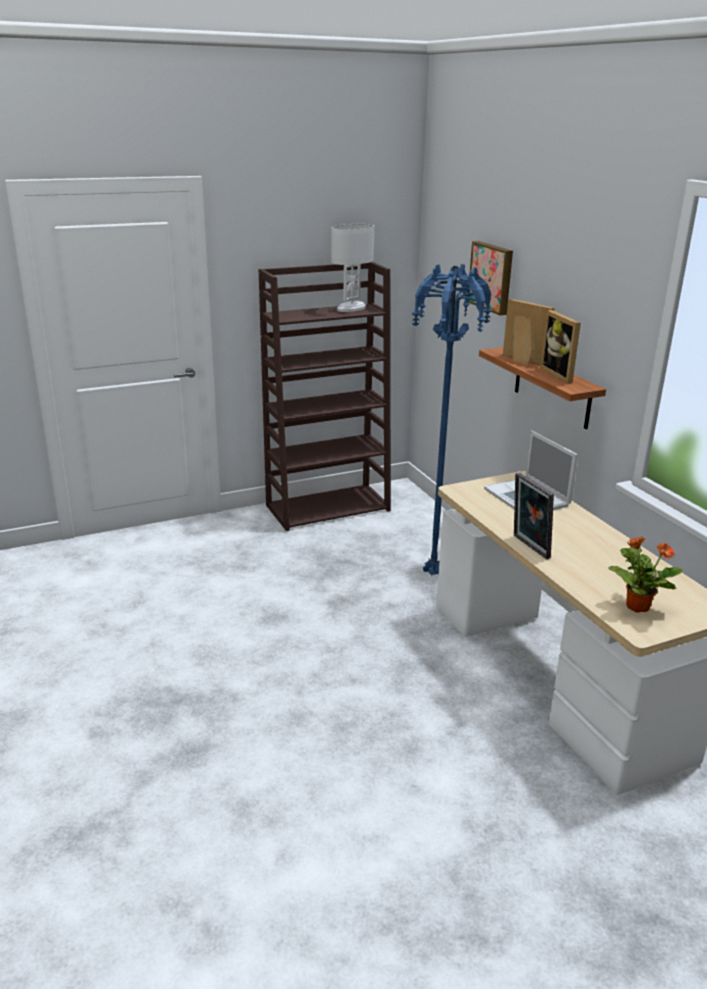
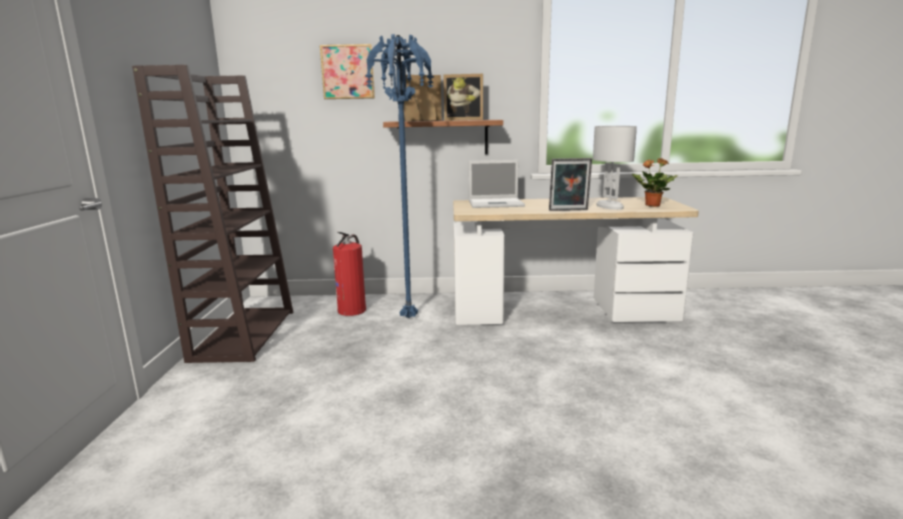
camera: 65 degrees left, 10 degrees down
white table lamp [331,224,374,312] -> white table lamp moved to [593,126,637,210]
none -> fire extinguisher [333,232,366,316]

